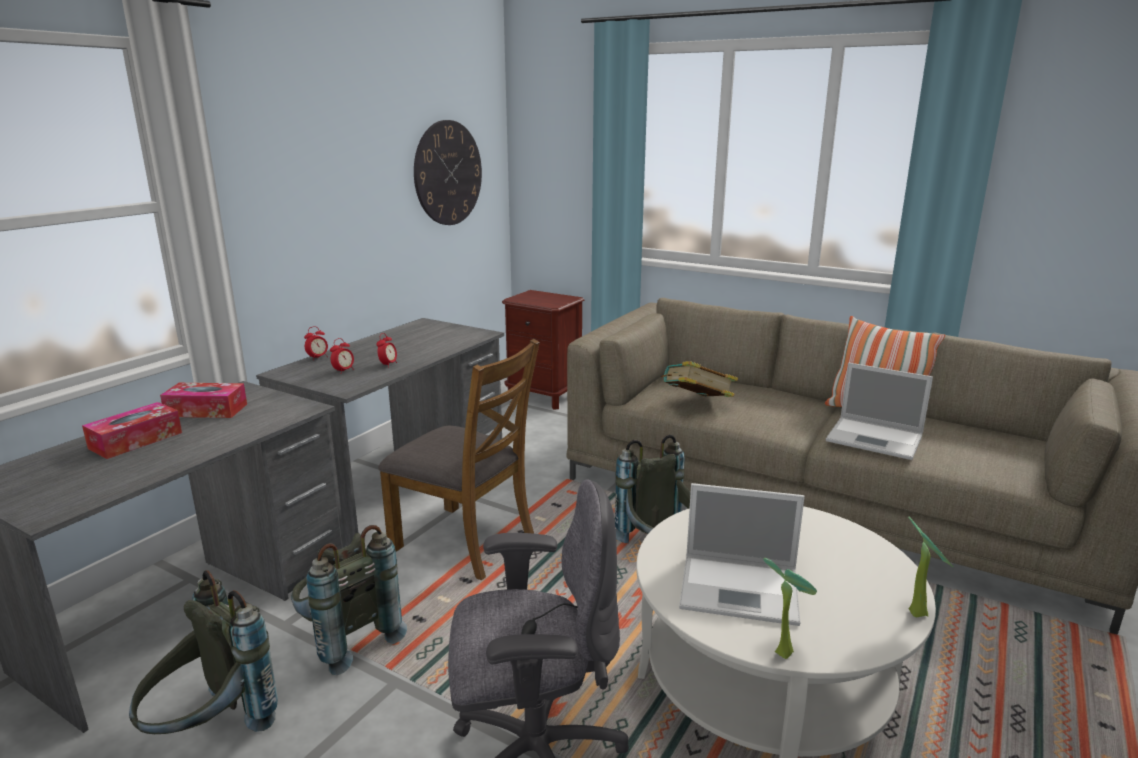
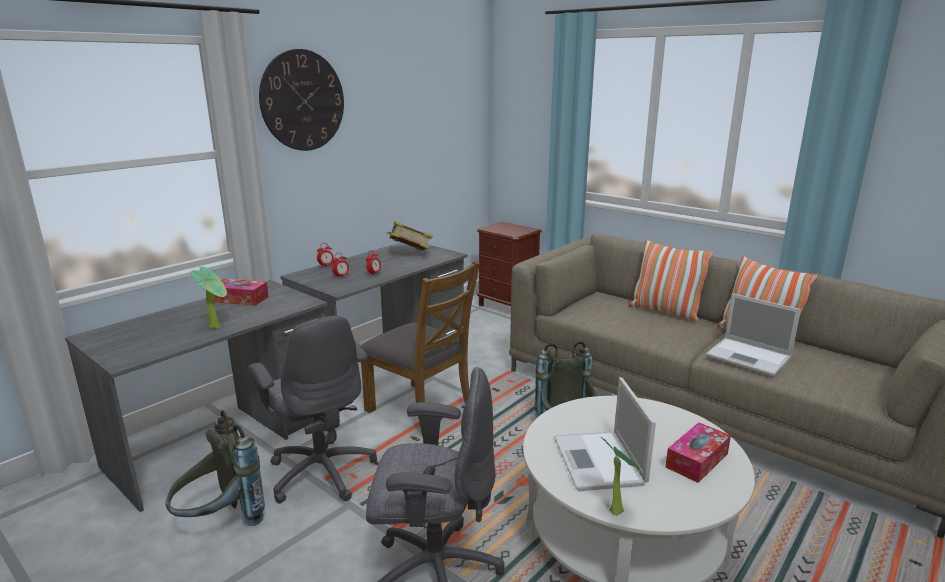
camera: 10 degrees right, 0 degrees up
tissue box [82,402,182,459] -> tissue box moved to [665,422,731,483]
grey backpack [291,525,407,675] -> grey office chair [248,316,377,504]
wall clock [414,120,482,225] -> wall clock moved to [259,49,344,151]
book [661,361,738,397] -> book moved to [386,221,433,250]
laptop [679,483,805,626] -> laptop turned 60 degrees clockwise [554,377,656,491]
potted plant [908,516,953,617] -> potted plant moved to [191,266,227,329]
none -> pillow [629,239,714,322]

